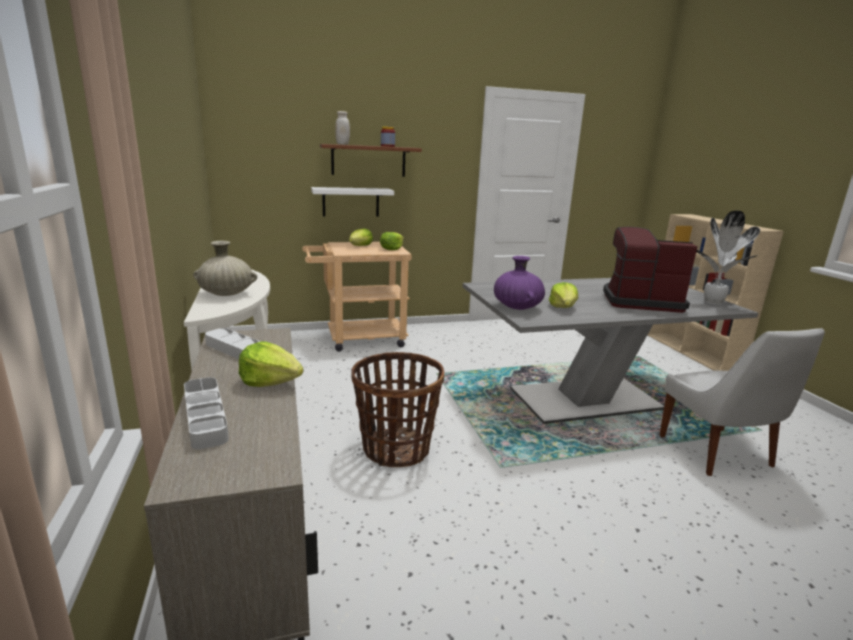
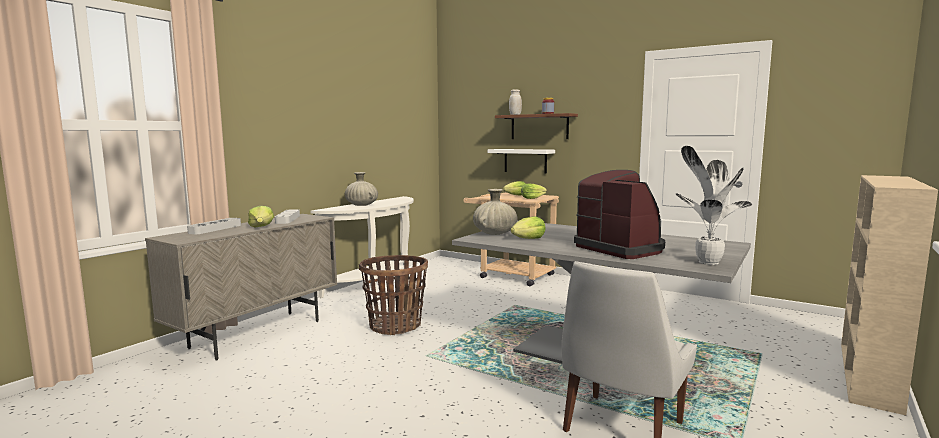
camera: 50 degrees right, 10 degrees down
purple vase [494,256,545,310] -> beige vase [473,189,518,235]

